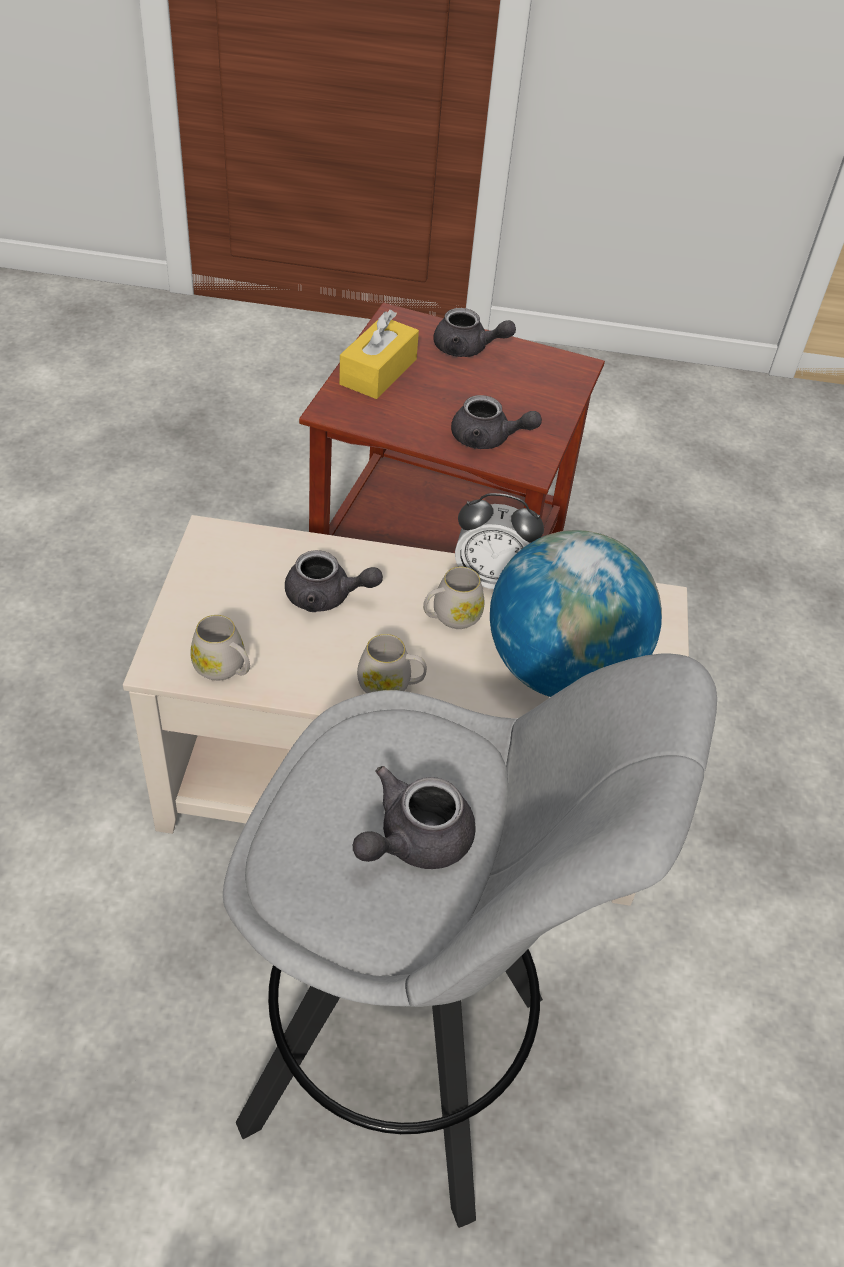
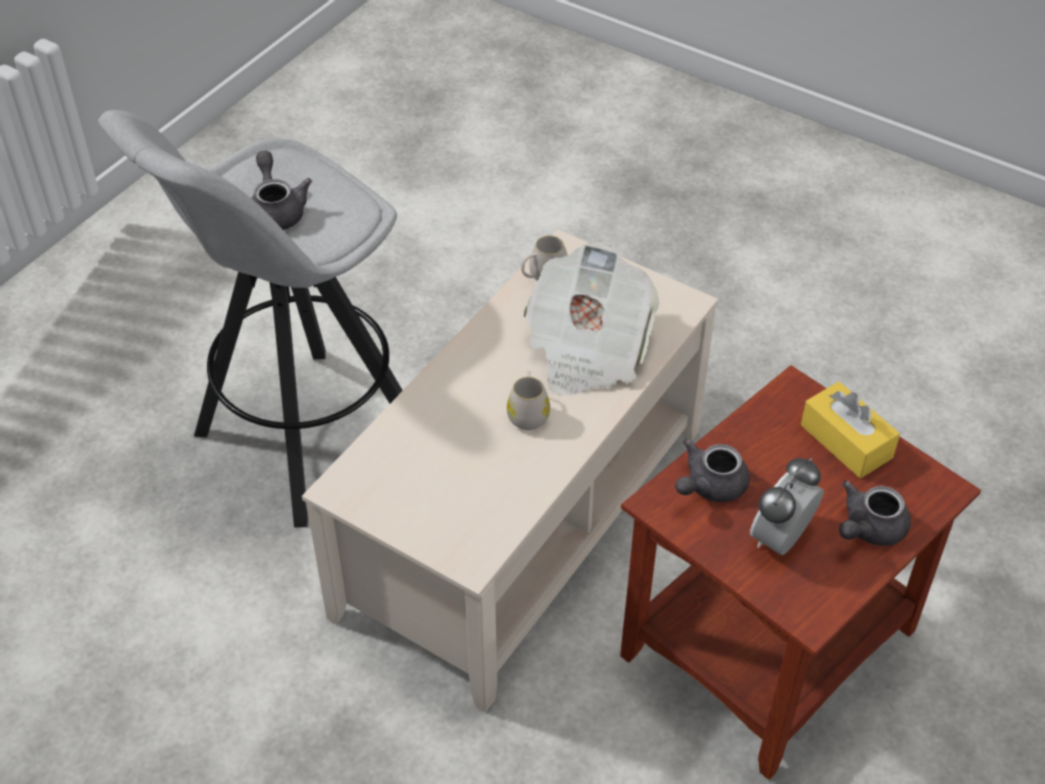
camera: 120 degrees right, 0 degrees up
grey teapot [285,550,383,612] -> newspaper [524,243,659,396]
white mug [357,634,427,693] -> none
alarm clock [455,493,544,589] -> alarm clock moved to [750,458,824,555]
globe [490,530,662,697] -> none

